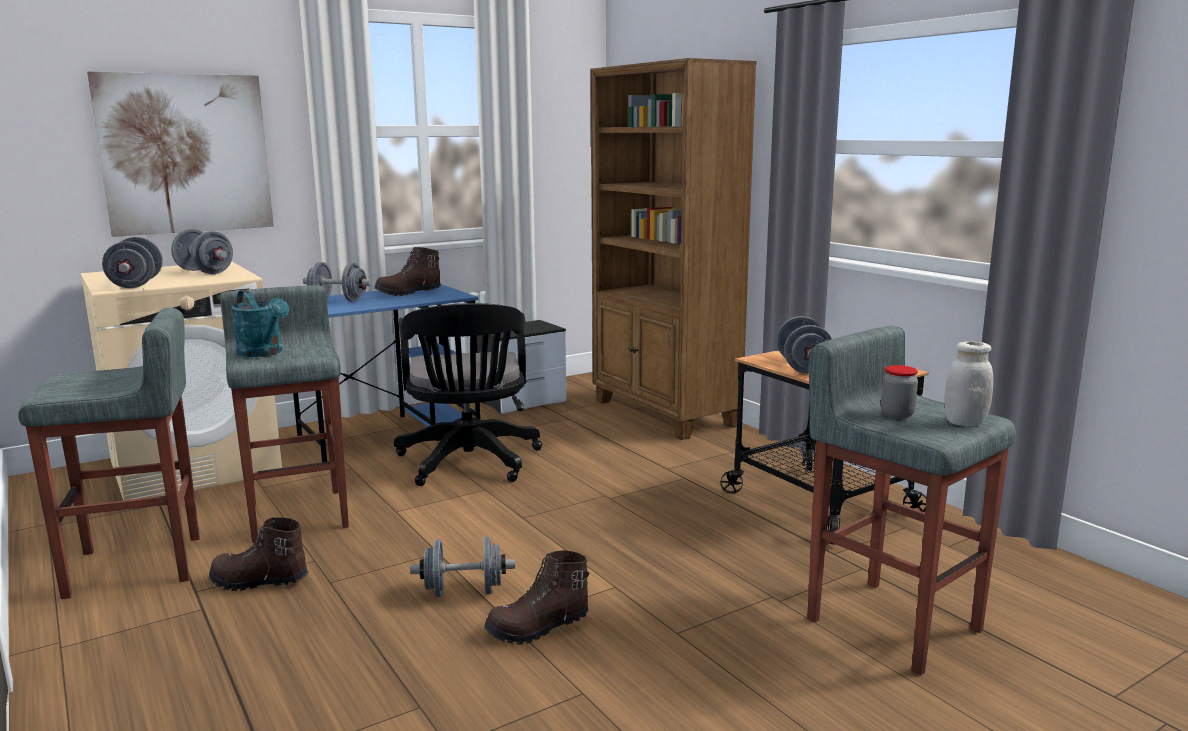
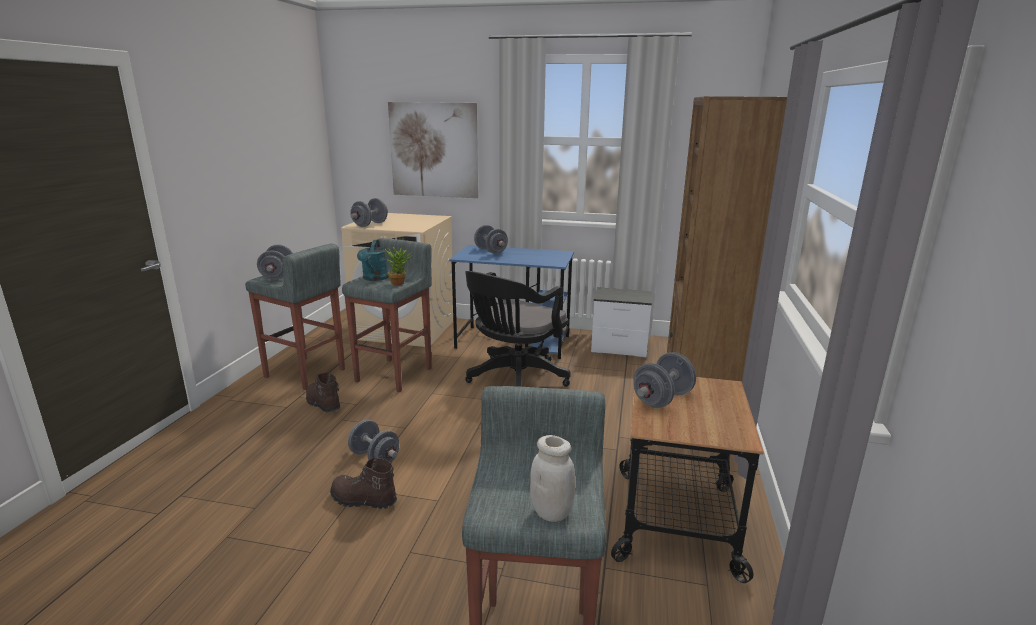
camera: 45 degrees right, 5 degrees up
grey dumbbell [171,229,233,274] -> grey dumbbell moved to [257,244,293,280]
brown boot [374,247,441,296] -> none
jar [881,365,918,419] -> none
none -> potted plant [385,247,414,285]

